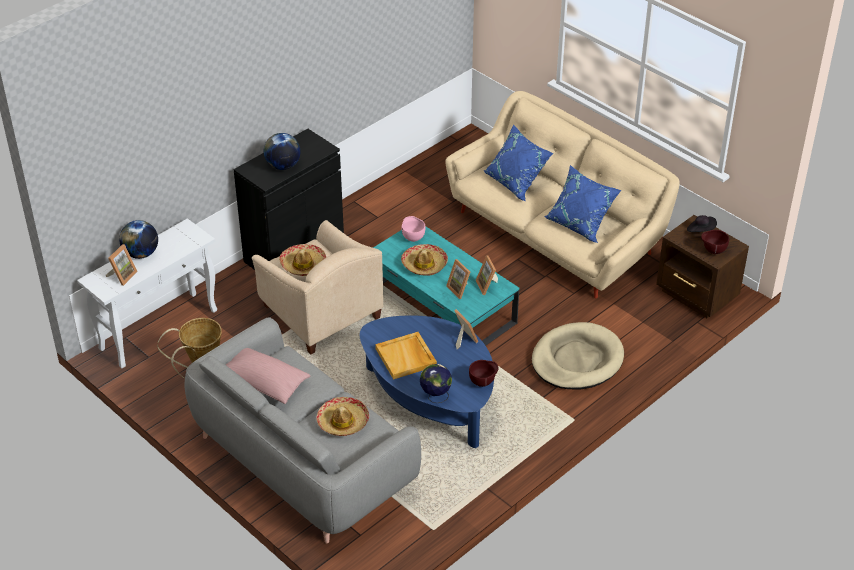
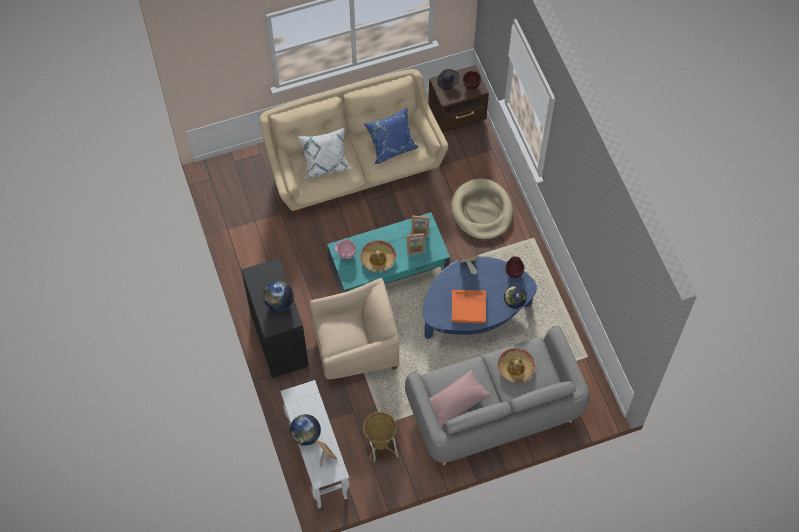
camera: 65 degrees left, 20 degrees up
hat [279,244,326,276] -> none
beige tray [375,332,437,380] -> orange tray [452,290,486,323]
blue pillow [484,124,553,202] -> white pillow [297,128,352,179]

